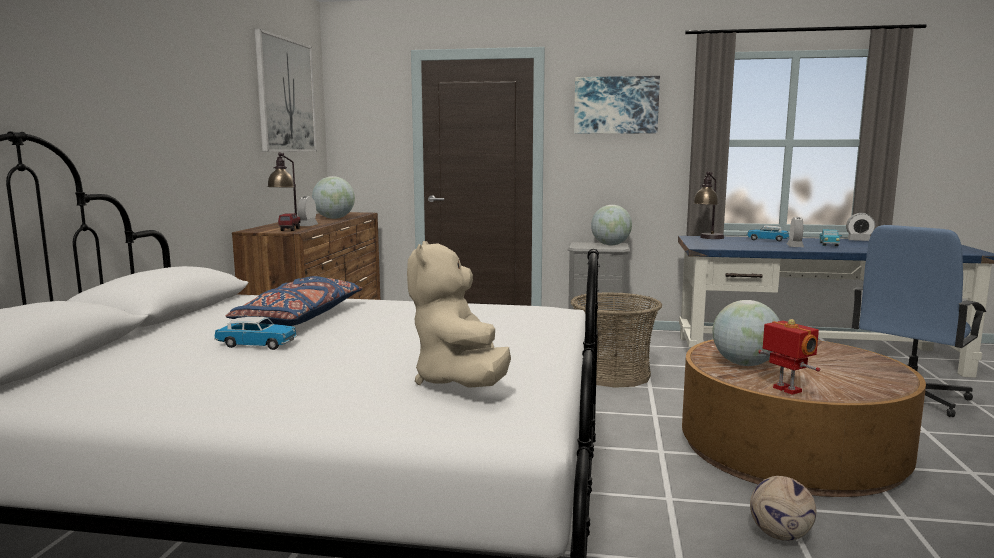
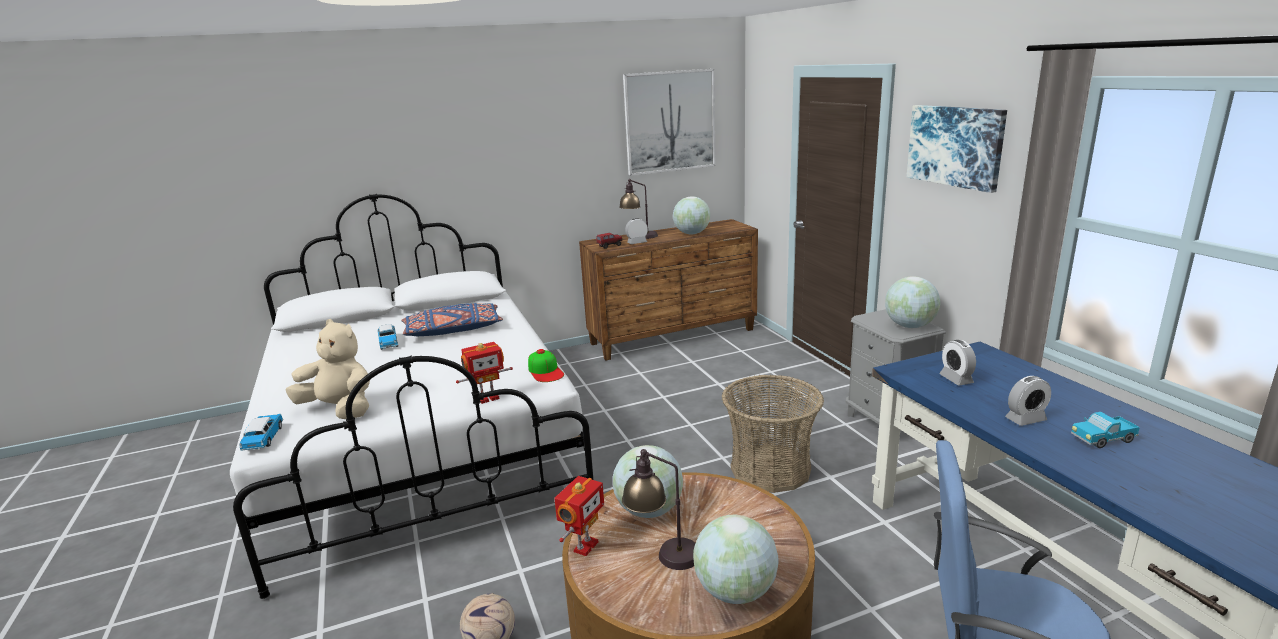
camera: 60 degrees right, 10 degrees up
beige plush toy [407,241,511,388] -> beige plush toy turned 60 degrees clockwise [286,319,370,419]
table lamp [693,171,724,239] -> table lamp moved to [622,449,696,570]
toy car [746,226,789,241] -> toy car moved to [239,414,283,450]
alarm clock [846,213,875,241] -> alarm clock moved to [939,340,976,386]
none -> toy robot [456,342,513,404]
none -> cap [528,349,564,382]
none -> globe [693,515,779,604]

